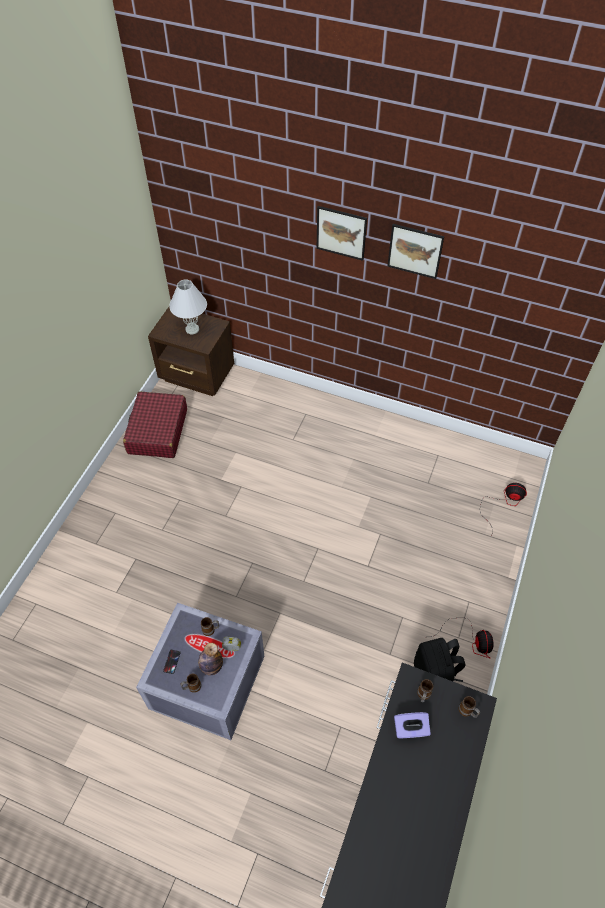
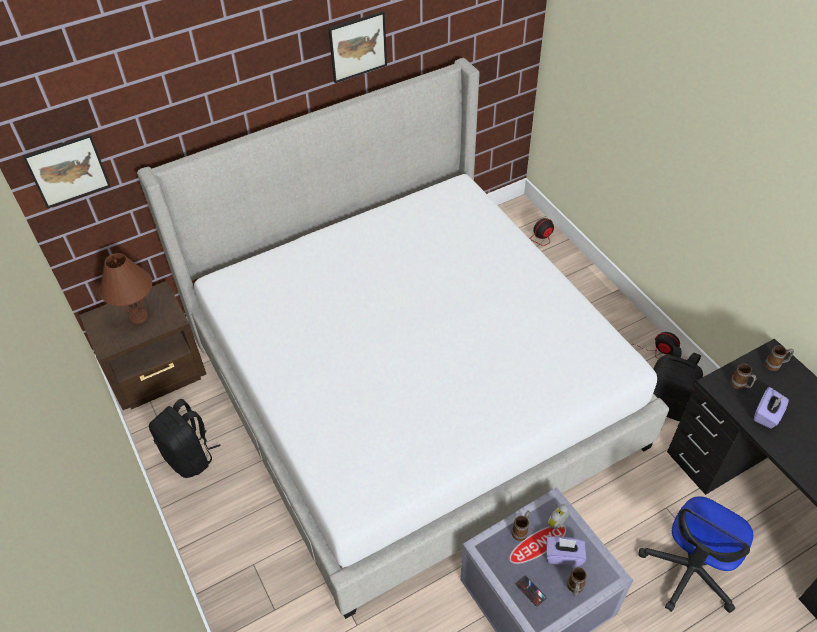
camera: 50 degrees left, 5 degrees down
red suitcase [123,392,187,458] -> black backpack [149,399,221,478]
white table lamp [169,279,207,334] -> brown table lamp [99,253,152,324]
bottle [198,643,223,675] -> purple tissue box [546,536,586,567]
picture [317,206,367,261] -> picture moved to [23,134,111,209]
none -> bed [137,58,669,619]
none -> office chair [638,496,753,613]

